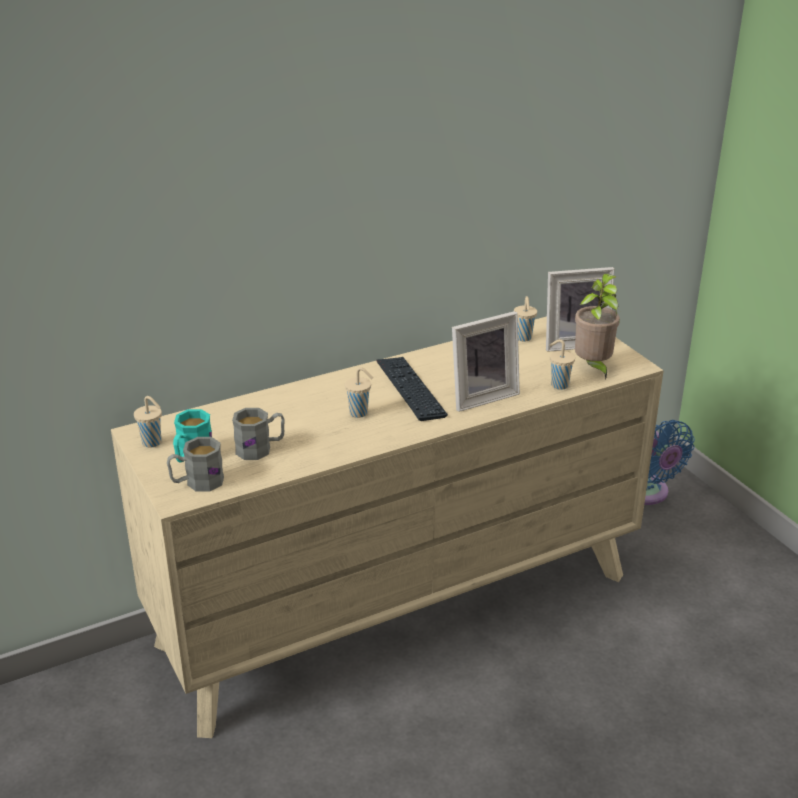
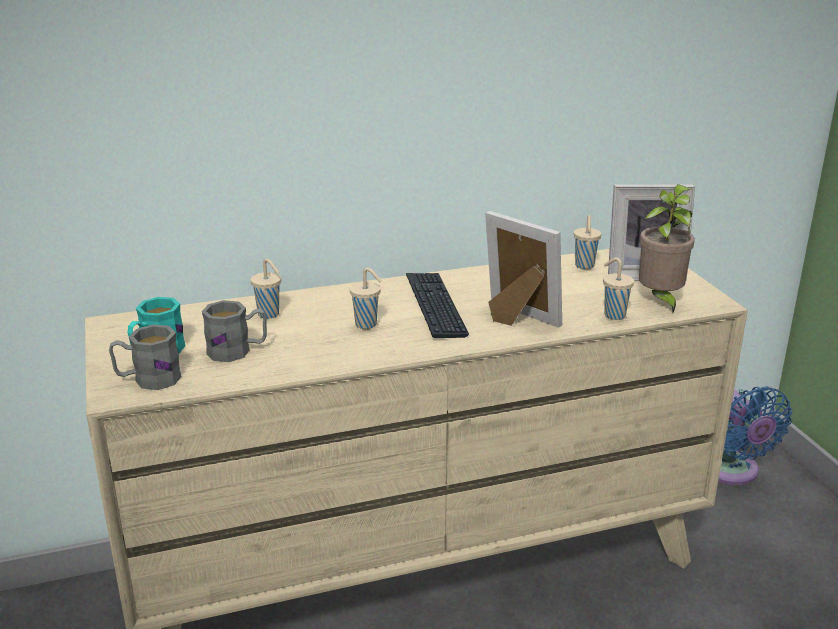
camera: 10 degrees right, 5 degrees down
beige cup [134,396,162,447] -> beige cup moved to [250,258,281,319]
picture frame [452,311,520,412] -> picture frame turned 120 degrees counterclockwise [485,211,562,328]

